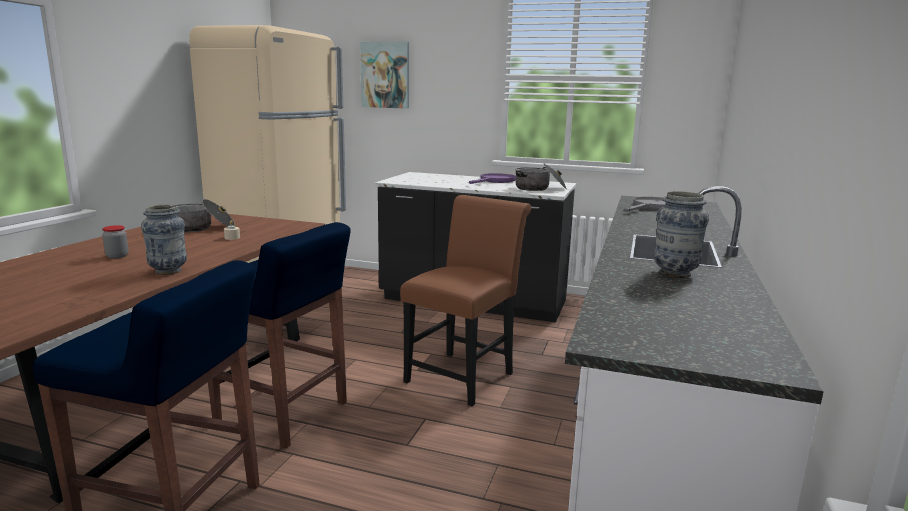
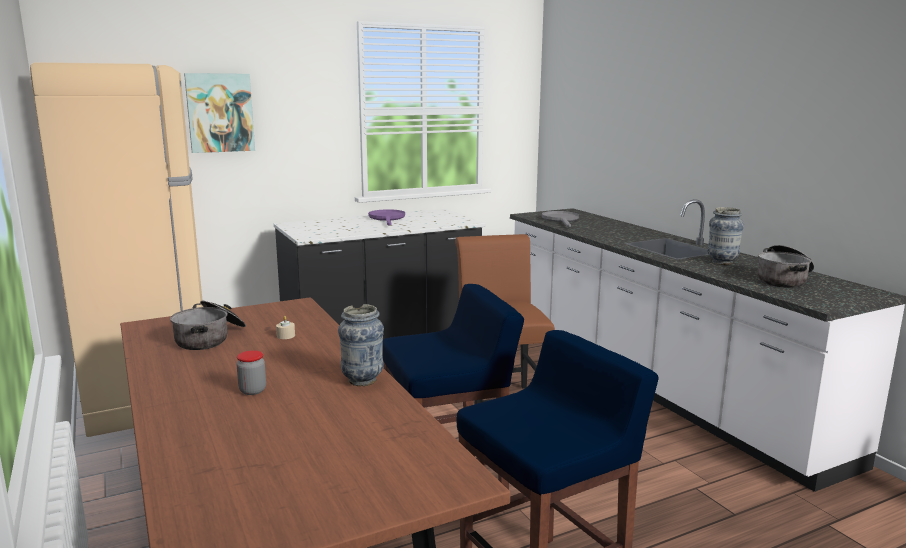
camera: 45 degrees left, 0 degrees up
cooking pot [515,164,567,191] -> cooking pot moved to [757,245,814,288]

